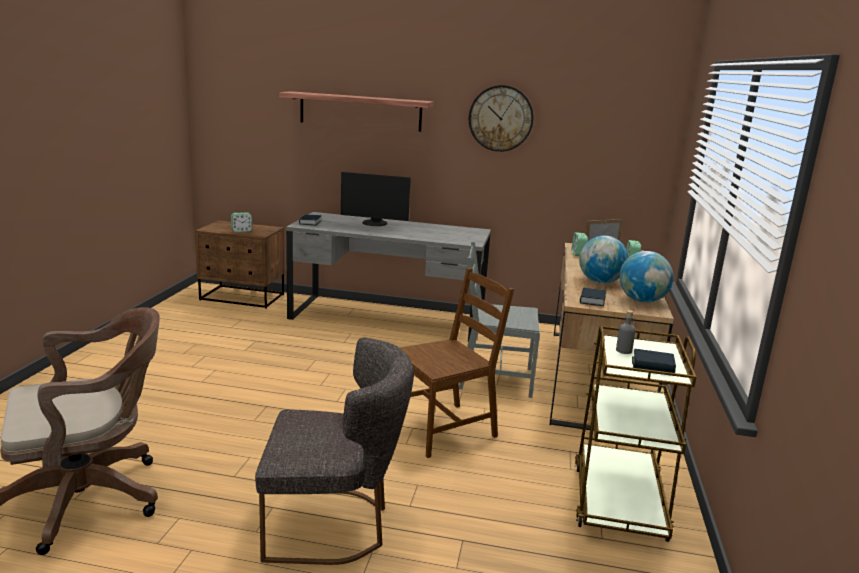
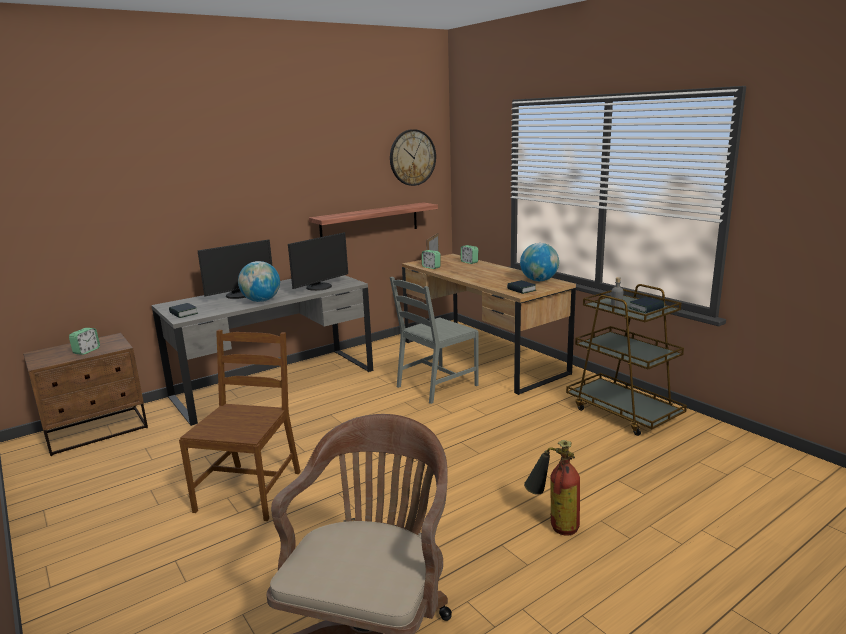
camera: 45 degrees left, 0 degrees up
grey chair [255,337,414,565] -> fire extinguisher [524,440,580,535]
shelf [279,91,434,132] -> shelf moved to [309,202,438,237]
brown chair [400,268,514,458] -> brown chair moved to [179,330,300,521]
wall clock [469,85,533,152] -> wall clock moved to [390,129,436,186]
globe [579,236,629,283] -> globe moved to [238,261,280,302]
none -> monitor [288,232,348,291]

